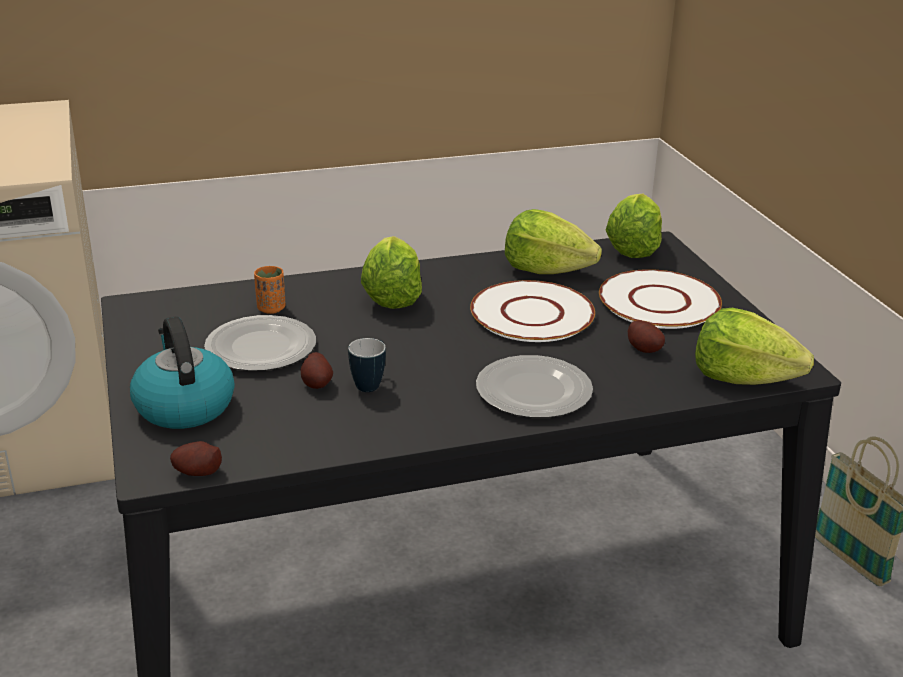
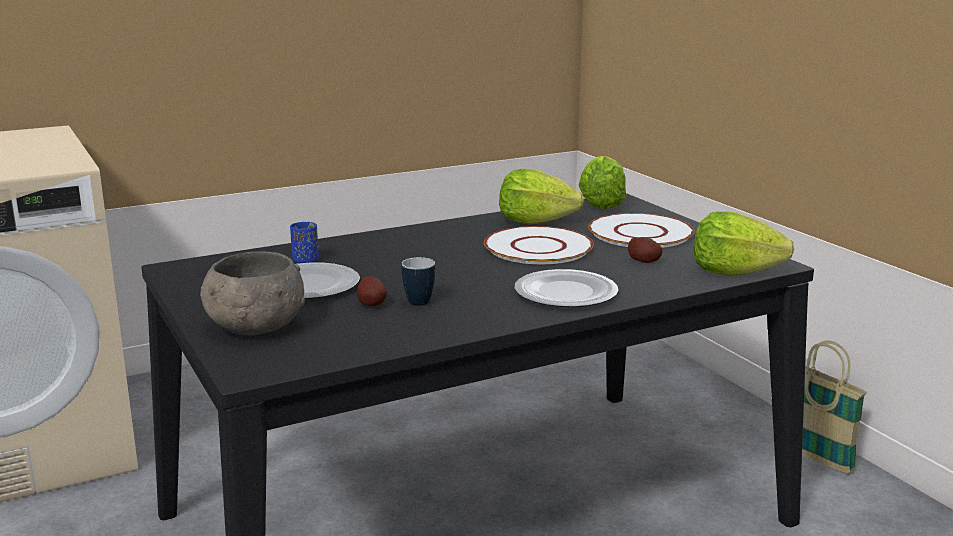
camera: 10 degrees left, 10 degrees down
kettle [130,317,235,429] -> grey bowl [200,251,305,335]
potato [170,441,222,476] -> none
orange cup [254,266,285,314] -> blue cup [290,222,319,263]
lettuce [361,236,422,309] -> none

